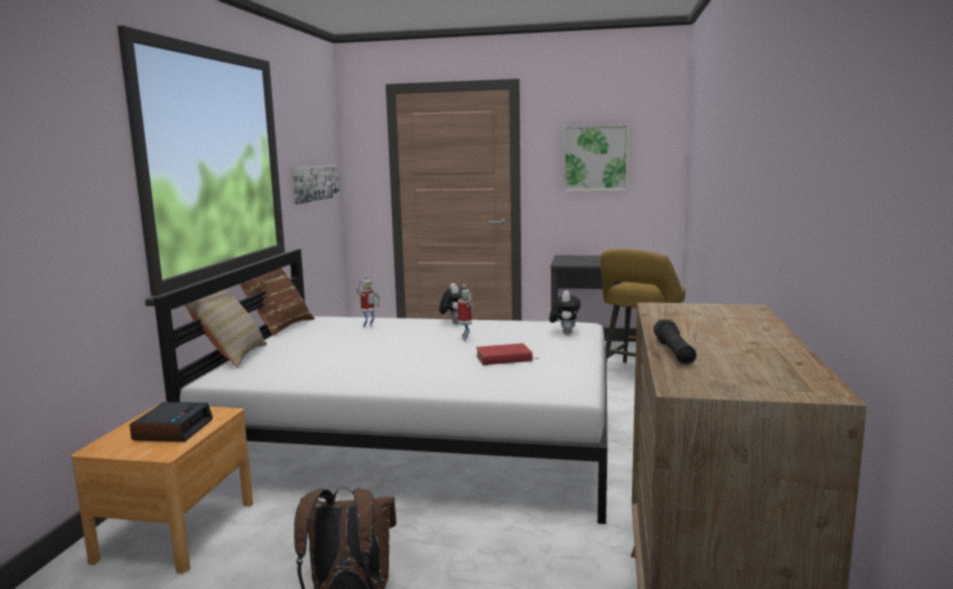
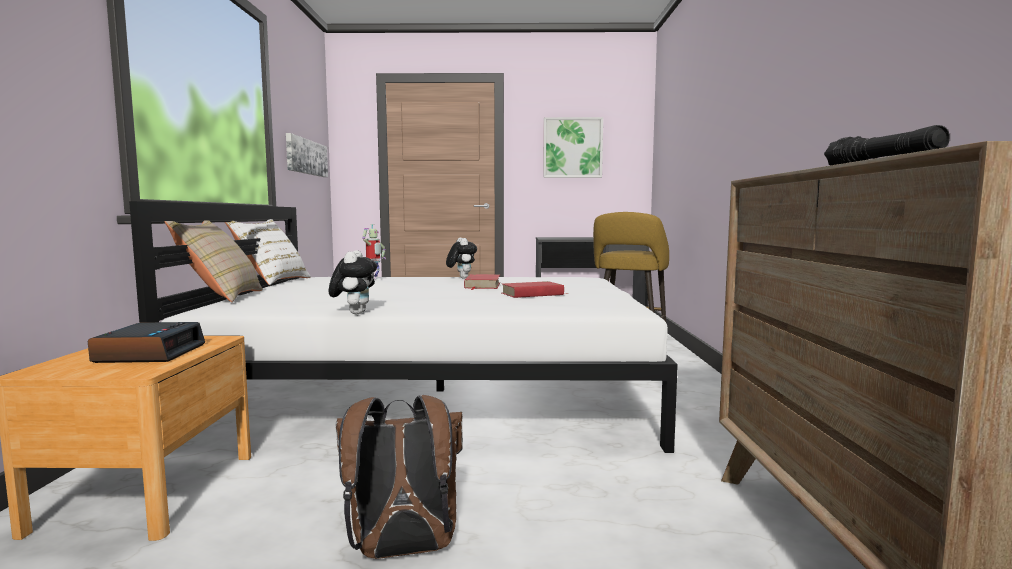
camera: 10 degrees left, 5 degrees down
brown pillow [239,268,315,336] -> white pillow [225,219,311,285]
toy robot [458,285,473,342] -> red book [464,274,500,290]
plush toy [549,290,581,334] -> plush toy moved to [329,250,377,314]

